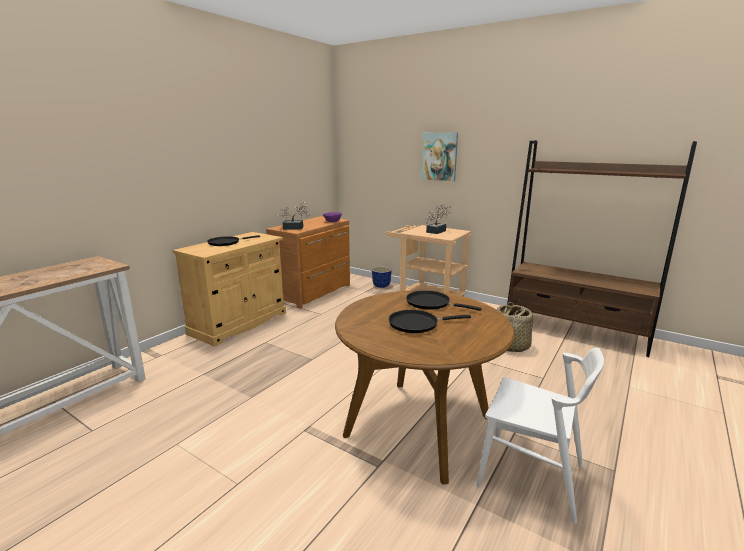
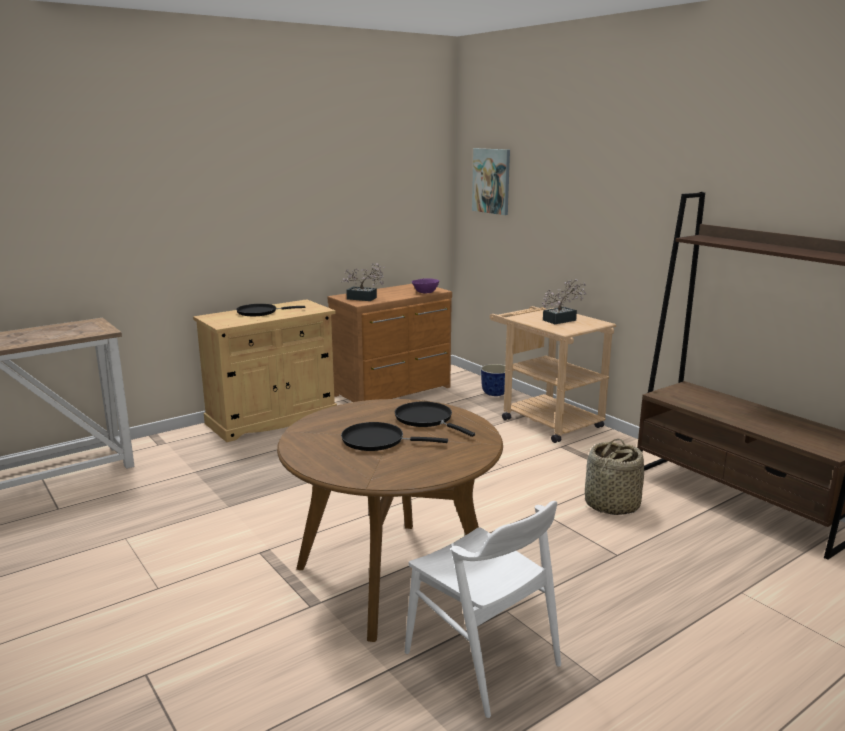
camera: 20 degrees right, 0 degrees up
picture [421,132,458,181] -> picture moved to [472,148,510,215]

